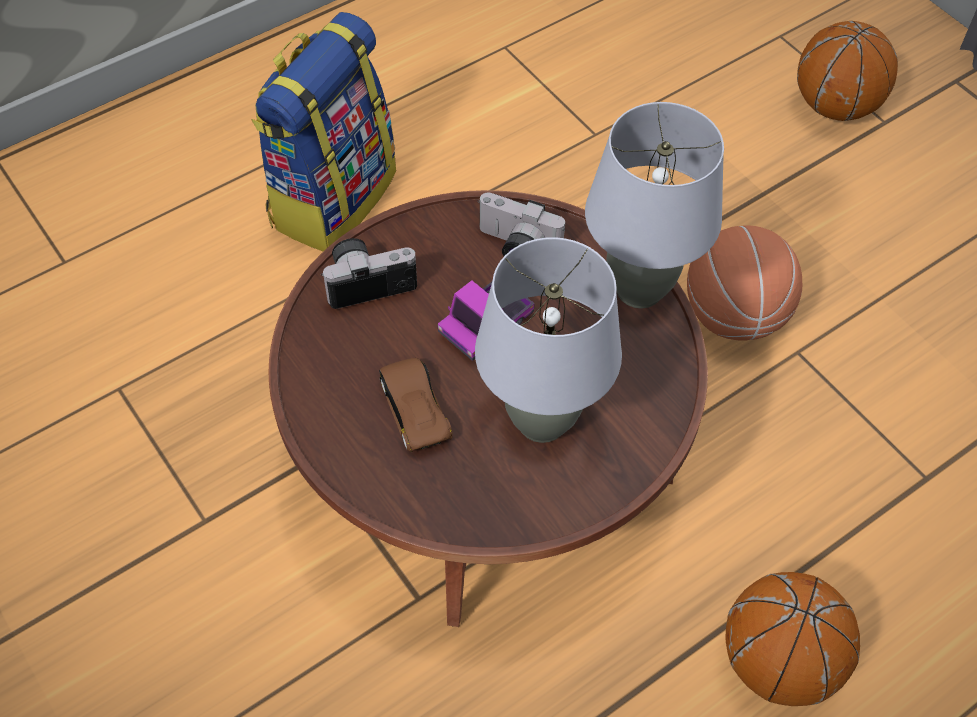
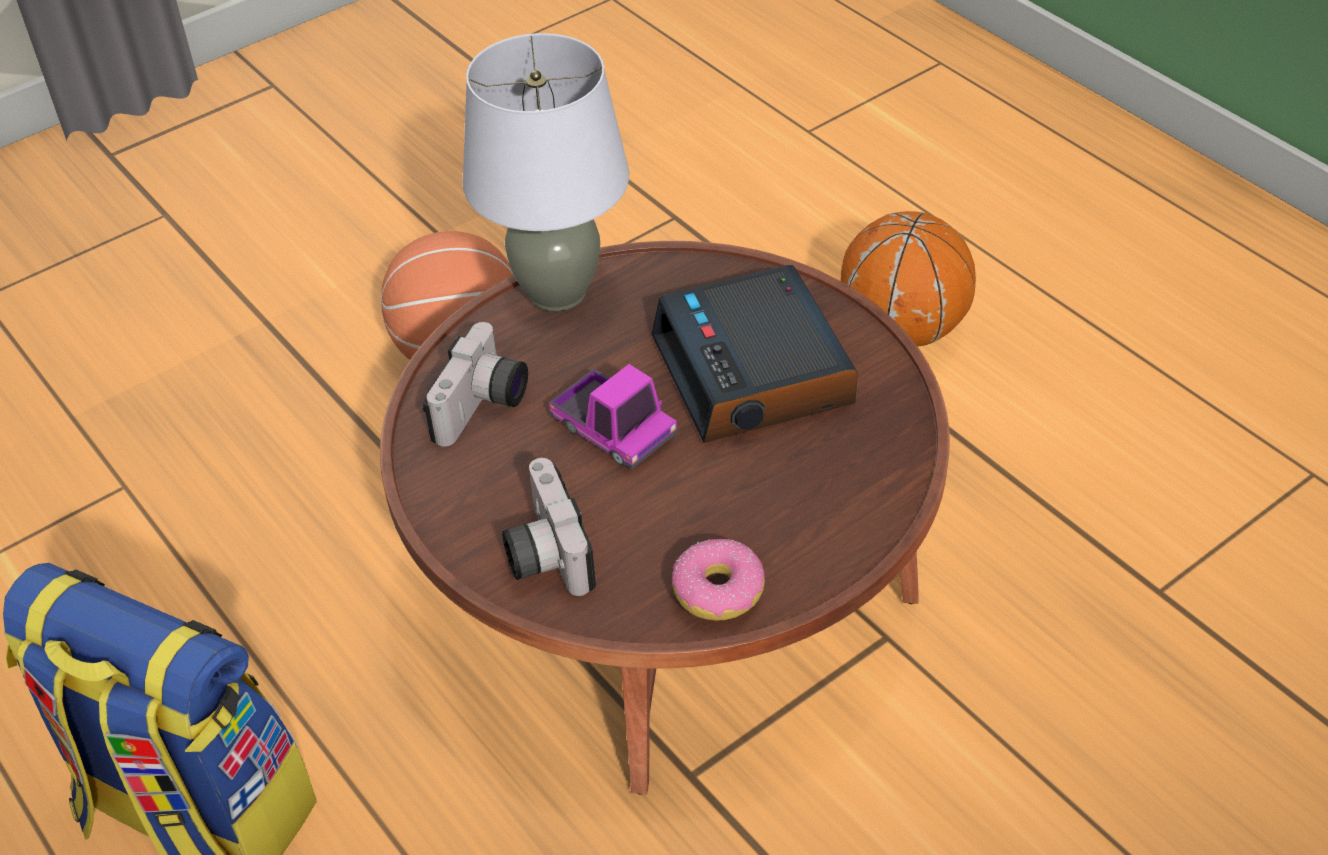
camera: 90 degrees left, 10 degrees down
brown toy car [379,358,453,452] -> none
grey table lamp [475,237,622,443] -> alarm clock [651,265,858,443]
basketball [797,21,898,121] -> none
none -> donut [672,539,765,621]

